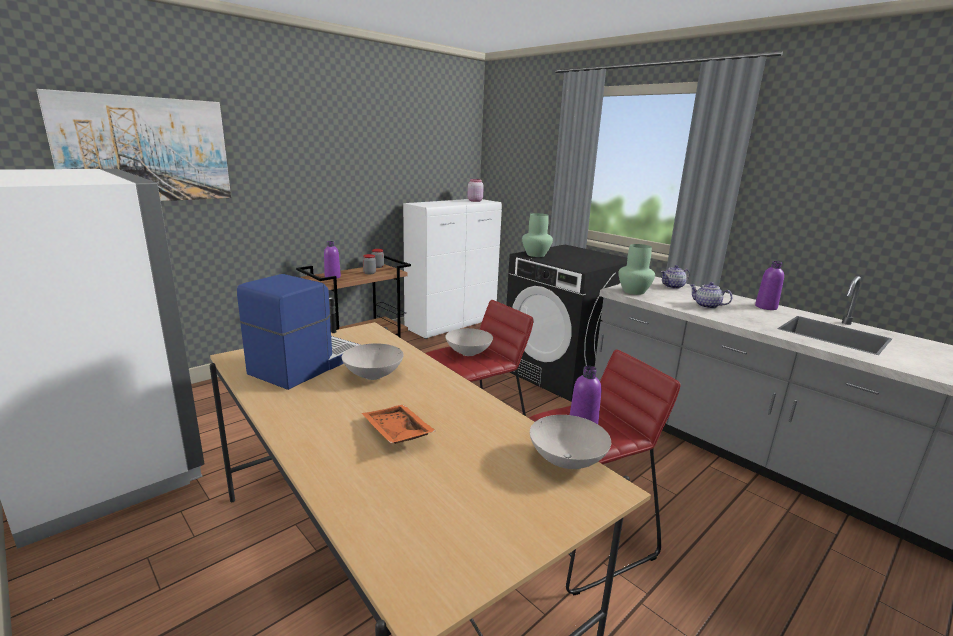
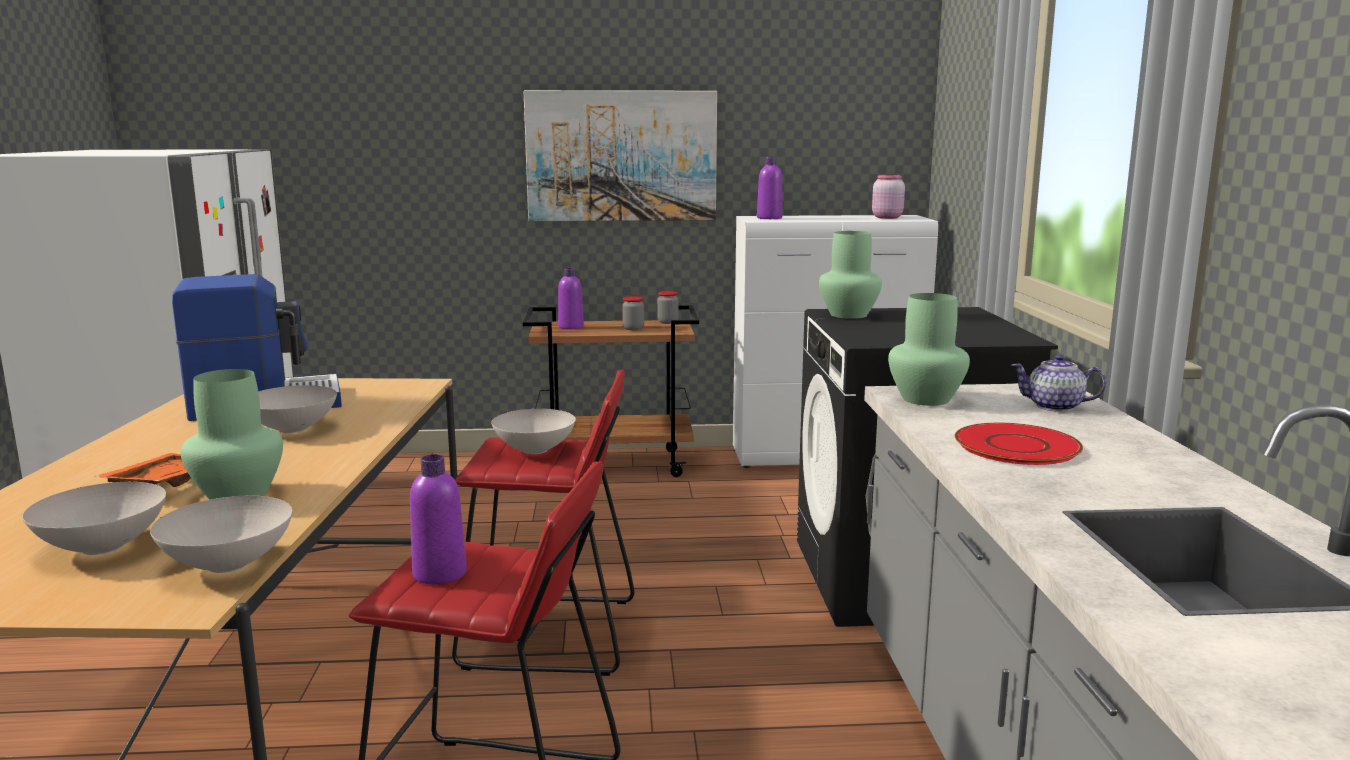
camera: 40 degrees right, 5 degrees down
picture [37,89,231,201] -> picture moved to [524,90,717,221]
teapot [689,282,733,309] -> red plate [954,423,1083,465]
purple bottle [755,261,784,310] -> purple bottle moved to [757,157,783,219]
none -> white bowl [22,482,166,555]
none -> green vase [181,369,283,500]

